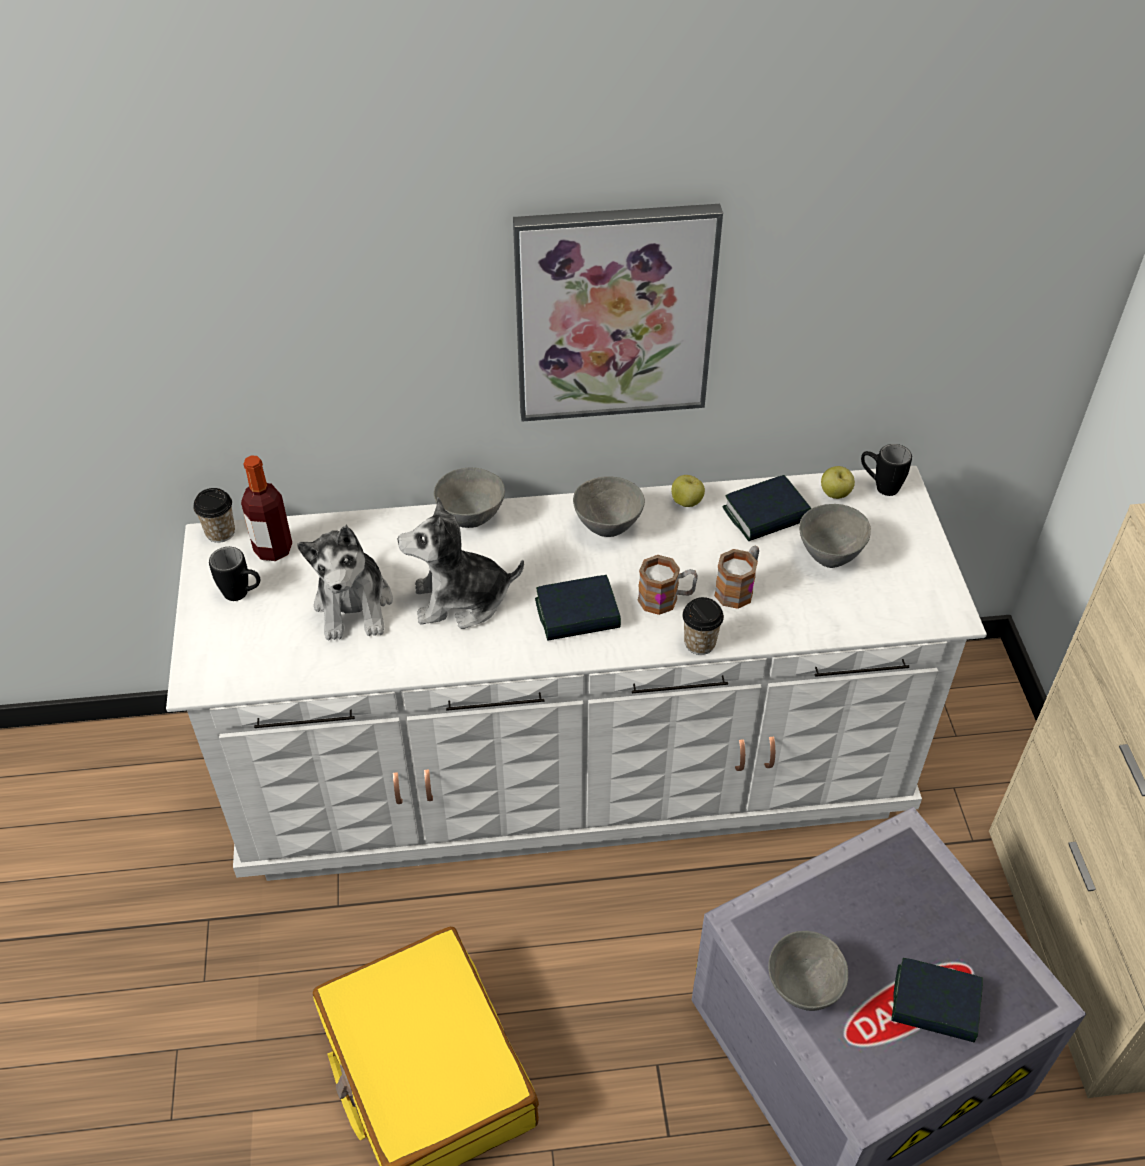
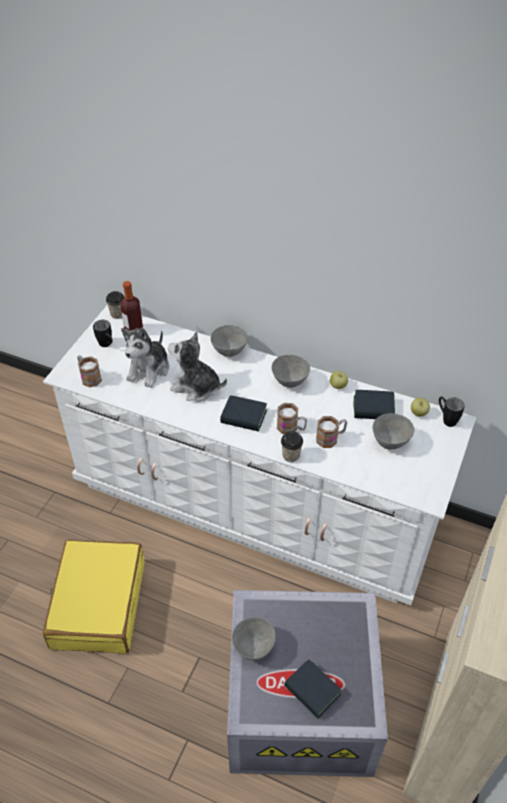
camera: 30 degrees right, 0 degrees up
picture [513,204,723,422] -> none
none -> mug [77,355,102,388]

